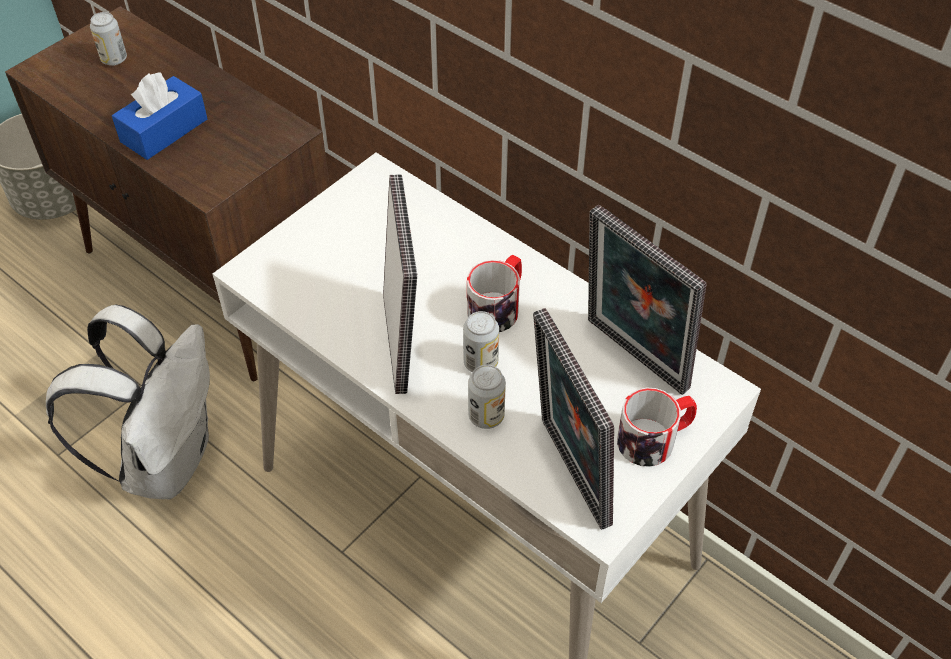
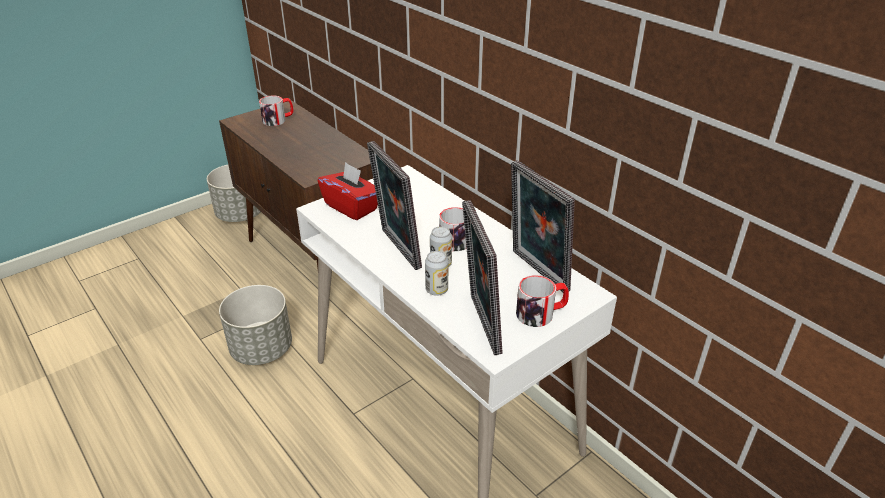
camera: 10 degrees right, 15 degrees down
white backpack [46,304,210,499] -> grey planter [219,285,292,365]
can [90,12,127,66] -> mug [259,96,294,126]
blue tissue box [112,73,207,160] -> none
picture frame [383,174,417,394] -> picture frame turned 150 degrees clockwise [367,141,422,270]
none -> red tissue box [318,162,378,220]

